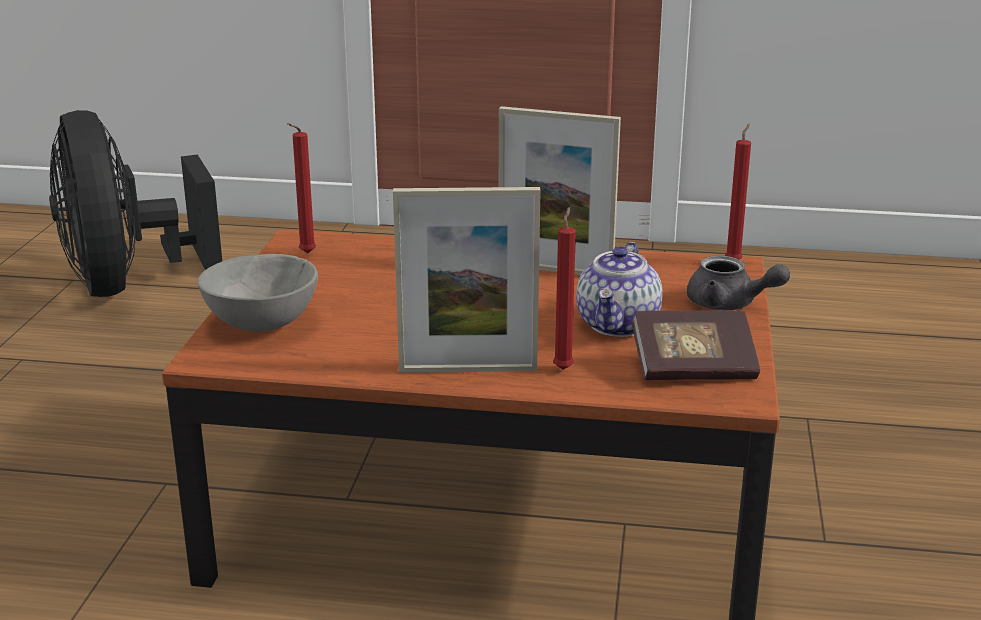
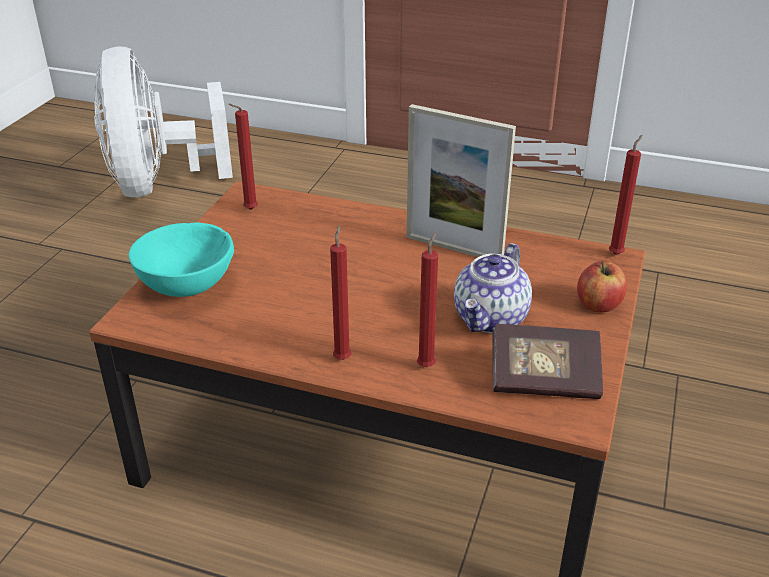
camera: 10 degrees right, 10 degrees up
black fan [49,110,222,297] -> white fan [94,46,233,197]
grey bowl [198,254,318,332] -> turquoise bowl [129,223,234,297]
picture frame [393,187,541,373] -> red candle [330,225,351,360]
grey teapot [687,256,790,310] -> apple [577,261,627,313]

